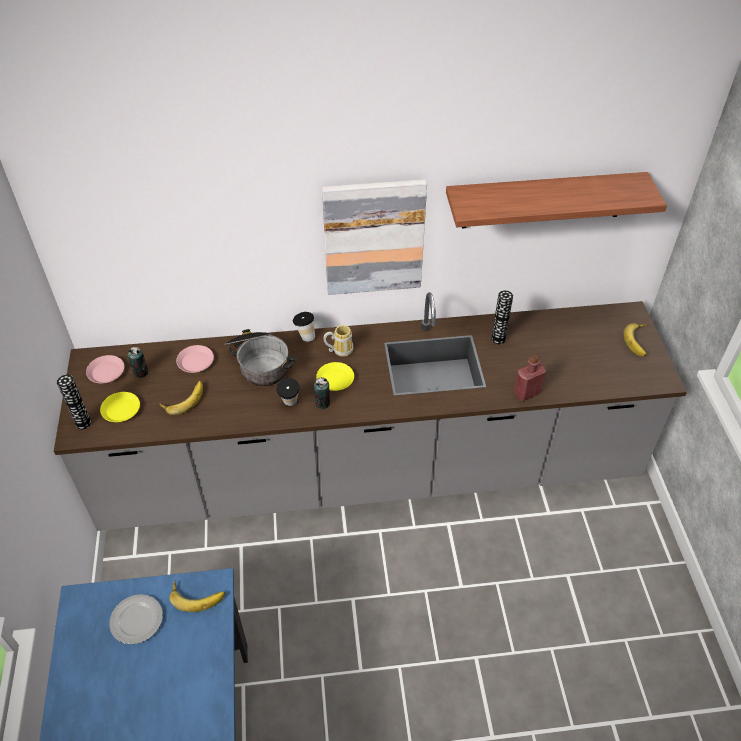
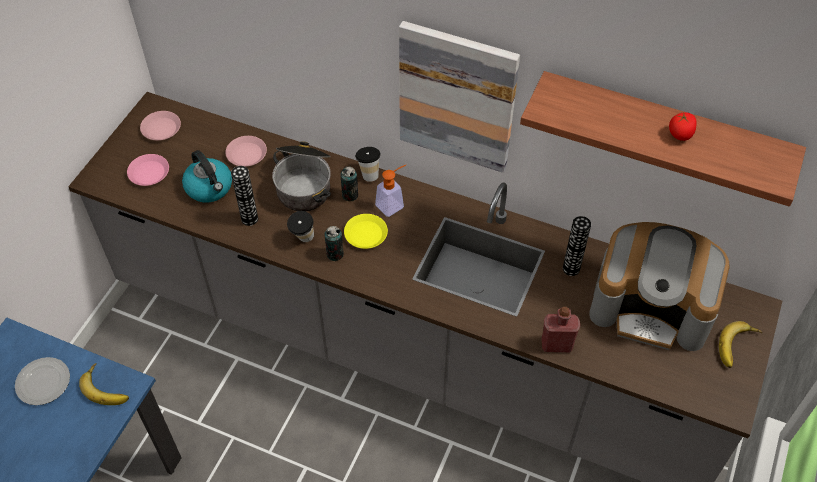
camera: 30 degrees right, 5 degrees up
vase [57,375,91,430] -> vase moved to [231,166,258,226]
yellow plate [100,392,140,422] -> pink plate [127,154,169,186]
can [128,347,148,378] -> can moved to [340,167,358,201]
banana [159,381,203,415] -> kettle [182,150,232,203]
mug [324,325,354,357] -> soap dispenser [375,165,406,217]
none -> coffee machine [589,222,729,351]
none -> tomato [669,112,697,141]

